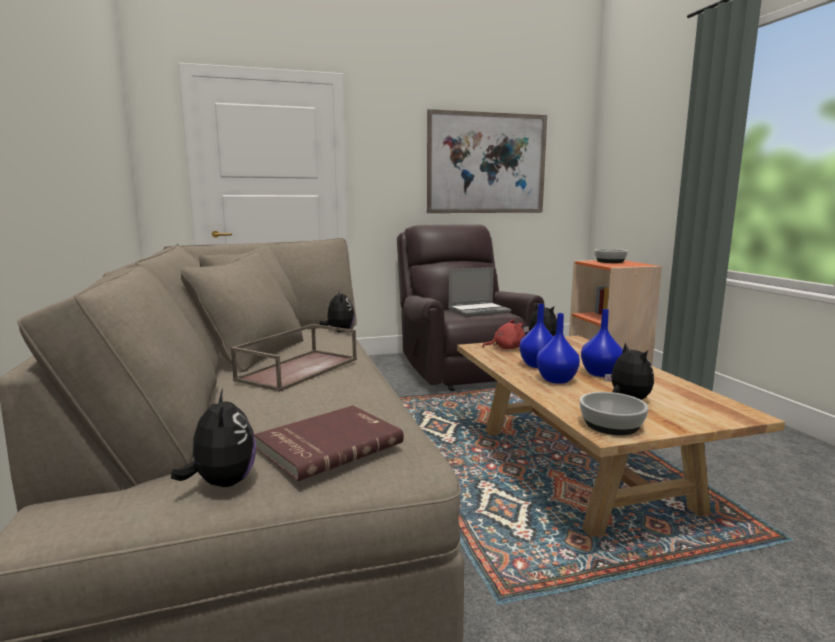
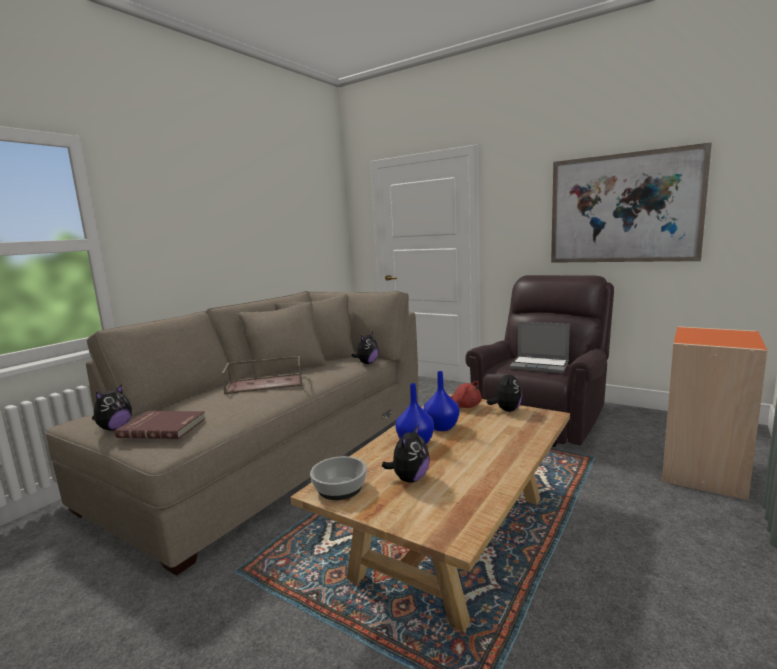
camera: 50 degrees right, 0 degrees up
blue vase [581,309,623,377] -> none
bowl [595,249,628,263] -> none

